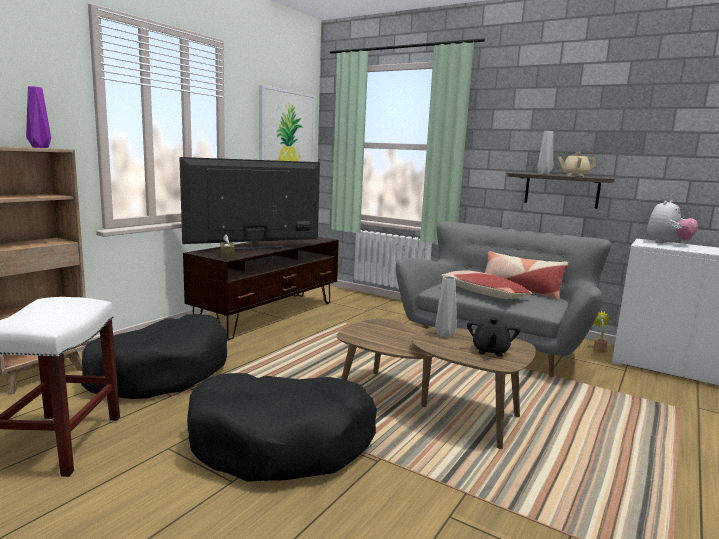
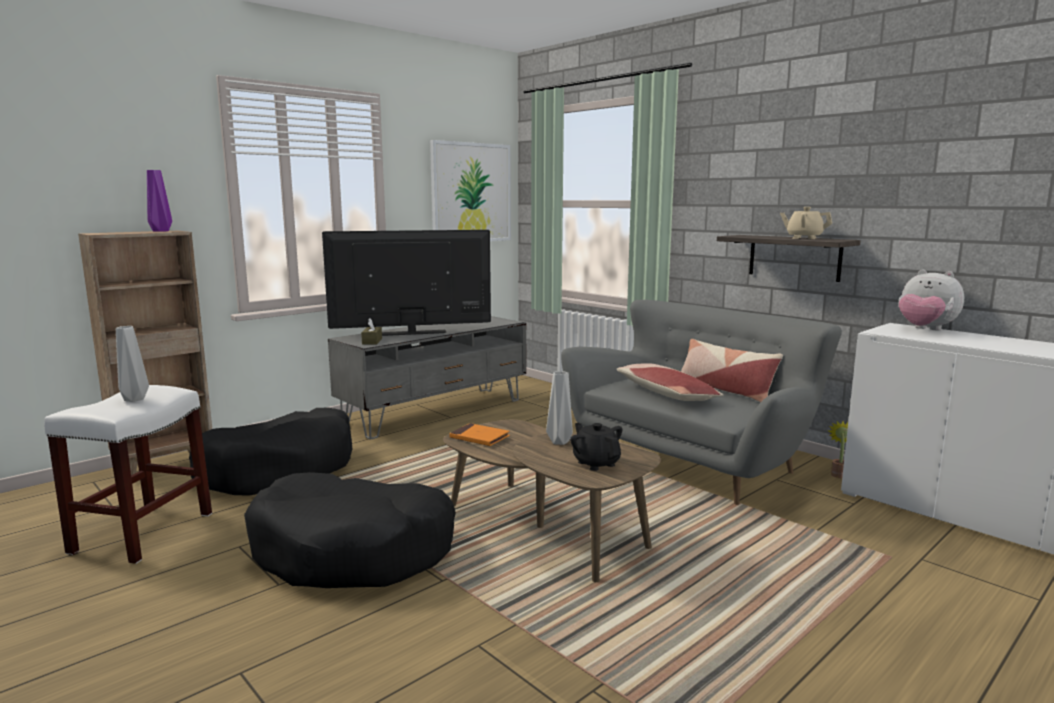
camera: 15 degrees right, 0 degrees up
brown tv stand [183,237,339,341] -> grey tv stand [328,316,526,440]
black teapot [467,317,520,357] -> black teapot turned 120 degrees clockwise [570,423,622,471]
grey vase [537,131,553,175] -> grey vase moved to [116,326,149,402]
plush toy [647,200,698,243] -> plush toy turned 75 degrees clockwise [899,269,964,331]
none -> orange book [449,423,510,446]

